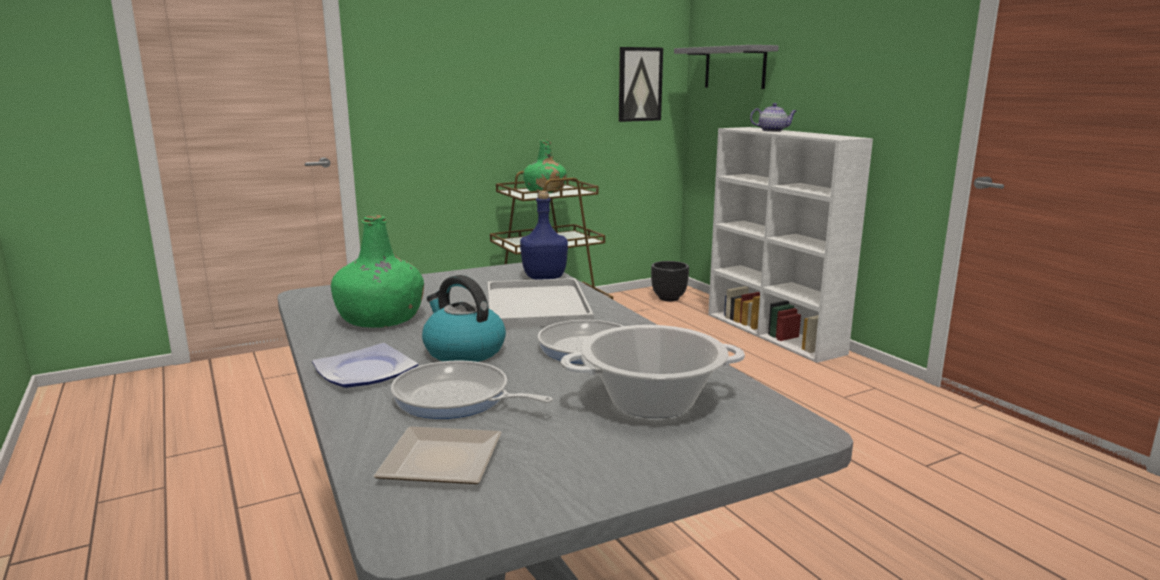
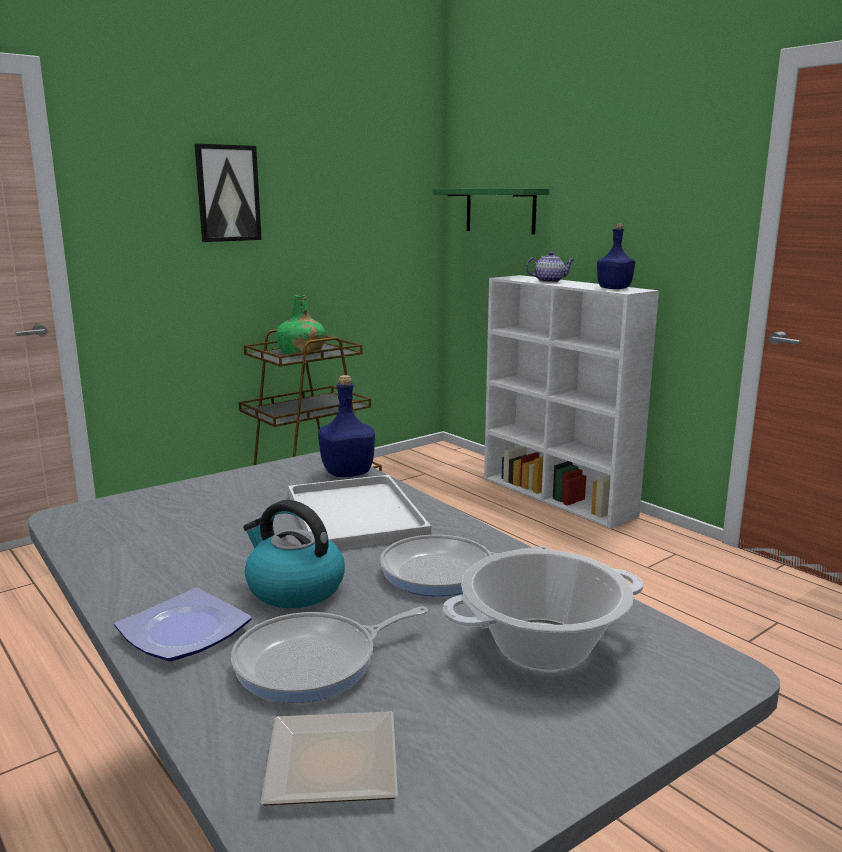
camera: 10 degrees left, 0 degrees up
green bottle [331,215,424,328] -> none
frying pan [391,361,553,419] -> frying pan turned 45 degrees counterclockwise [231,607,428,703]
picture [619,47,663,122] -> picture moved to [194,144,262,242]
black planter [651,261,689,301] -> none
grey shelf [674,45,779,89] -> green shelf [432,188,549,235]
none -> blue bottle [597,223,635,289]

